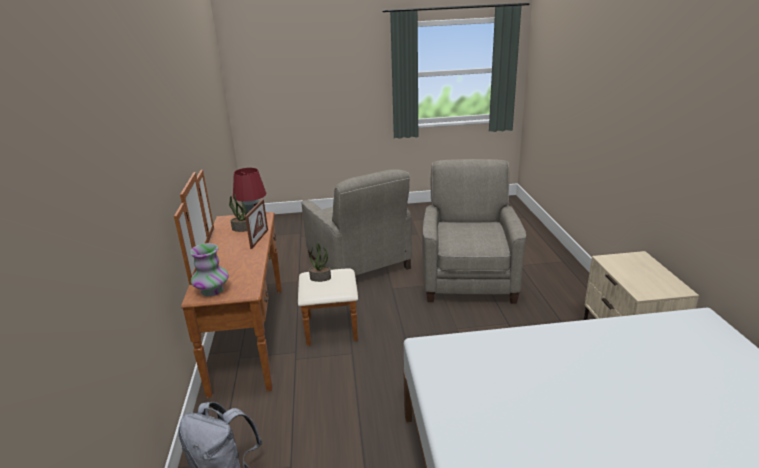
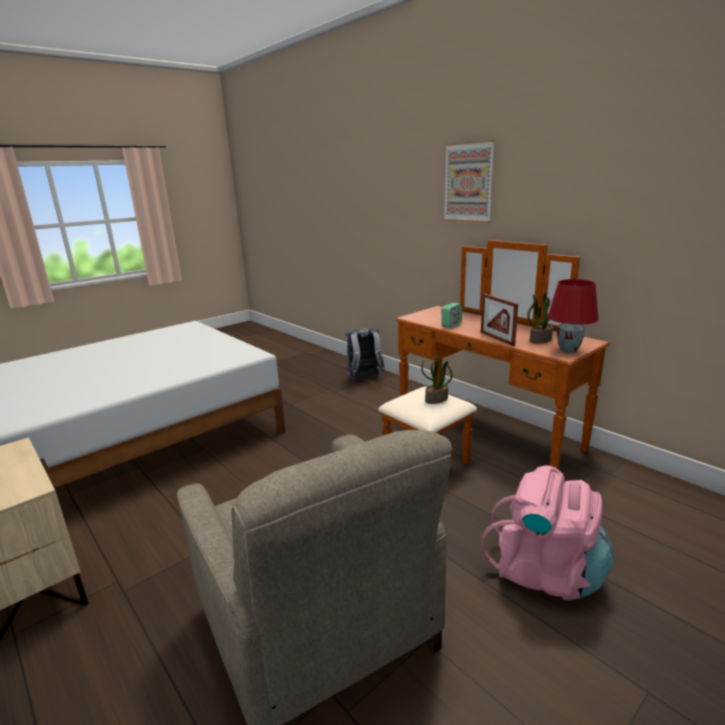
camera: 145 degrees right, 5 degrees down
vase [190,243,229,296] -> none
beige armchair [301,169,412,276] -> pink backpack [481,465,613,601]
none -> alarm clock [441,303,462,328]
none -> picture [444,140,495,223]

